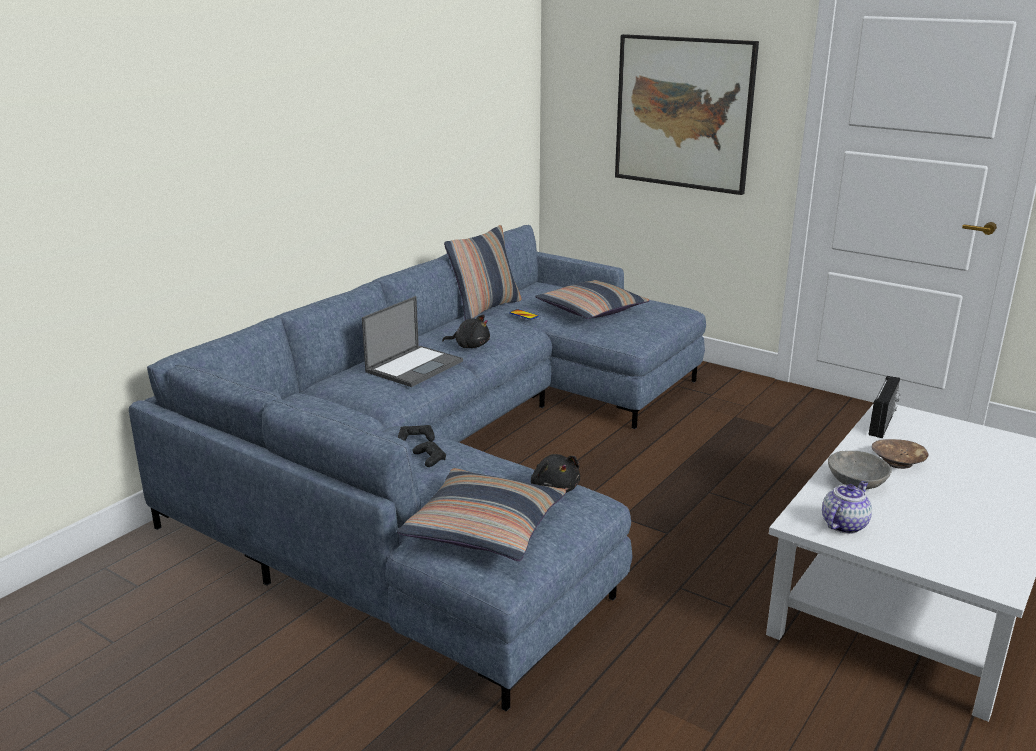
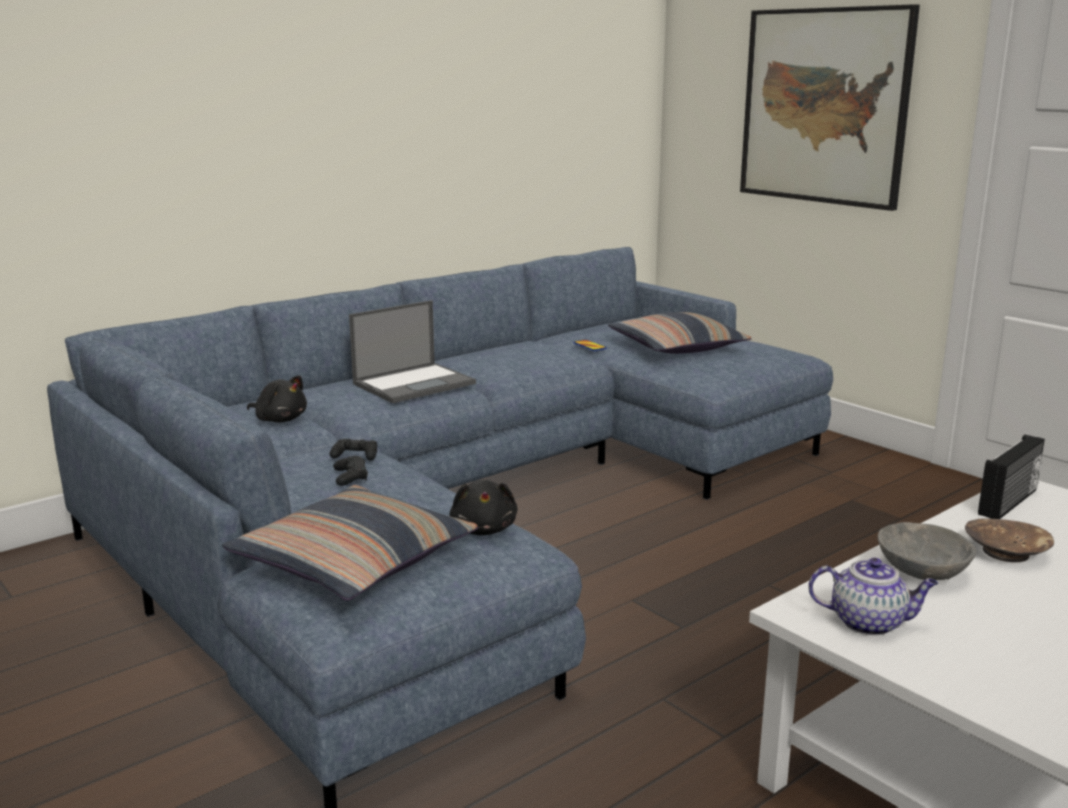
camera: 15 degrees right, 5 degrees down
black plush toy [442,315,490,348] -> black plush toy moved to [247,375,307,422]
pillow [444,225,521,320] -> none
teapot [822,481,872,534] -> teapot turned 45 degrees clockwise [808,558,938,636]

